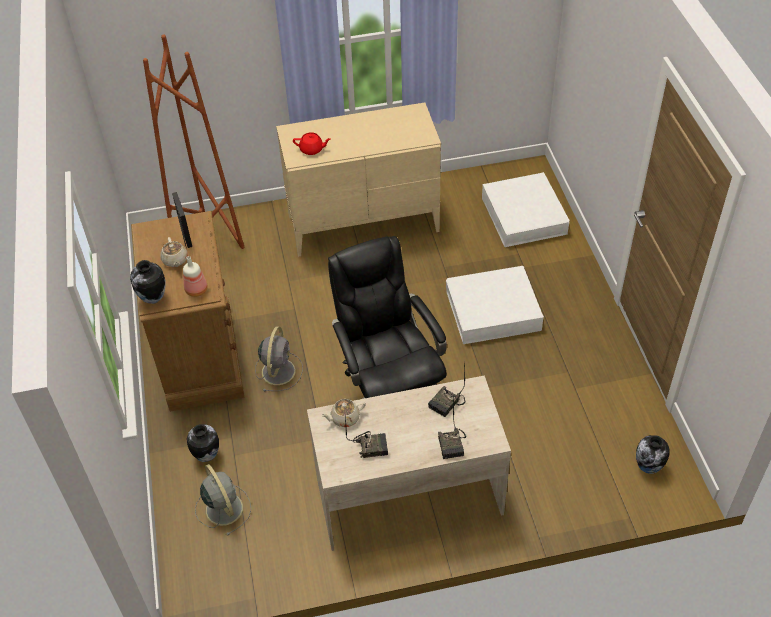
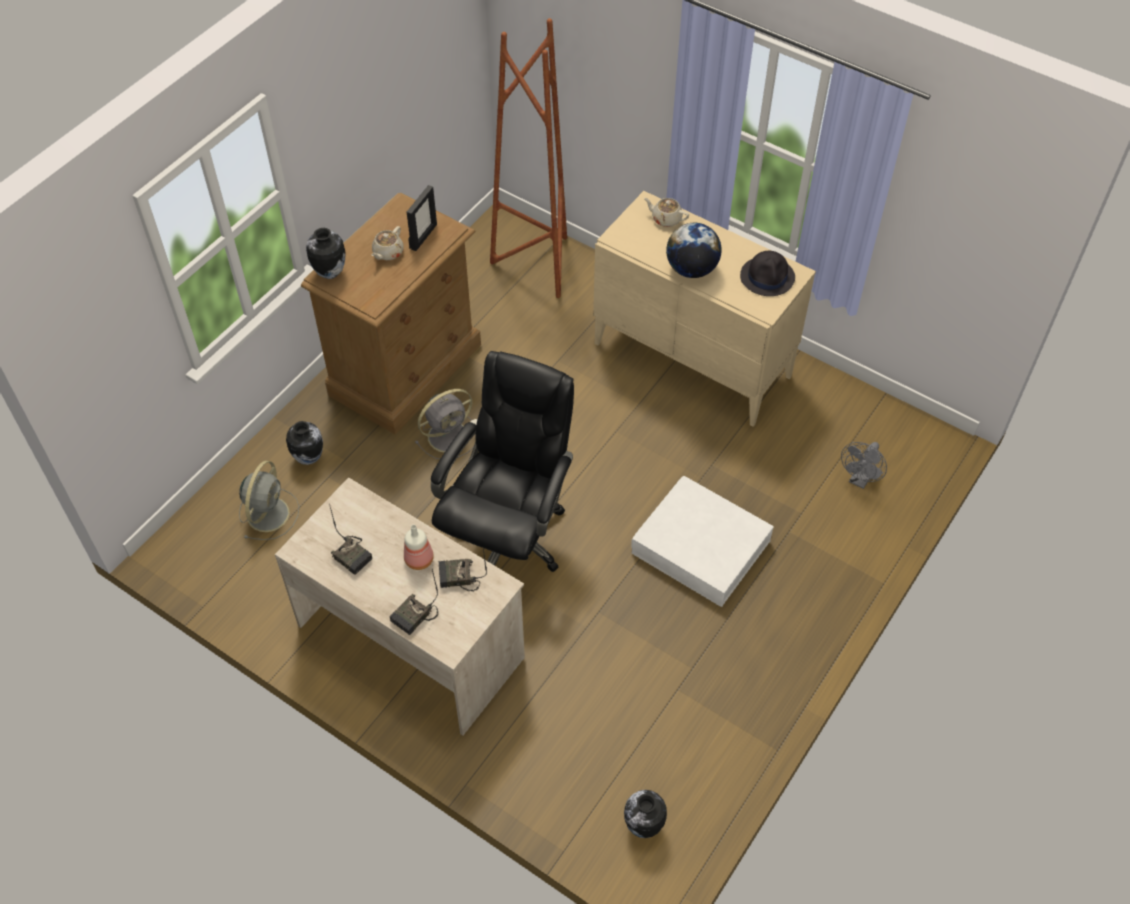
camera: 45 degrees right, 5 degrees up
bottle [183,256,208,297] -> bottle moved to [404,525,434,570]
red teapot [293,132,331,155] -> none
beige teapot [321,399,366,427] -> beige teapot moved to [644,198,689,227]
white storage box [482,172,570,247] -> grey fan [841,442,887,489]
none -> globe [666,223,722,278]
none -> black hat [740,251,795,296]

